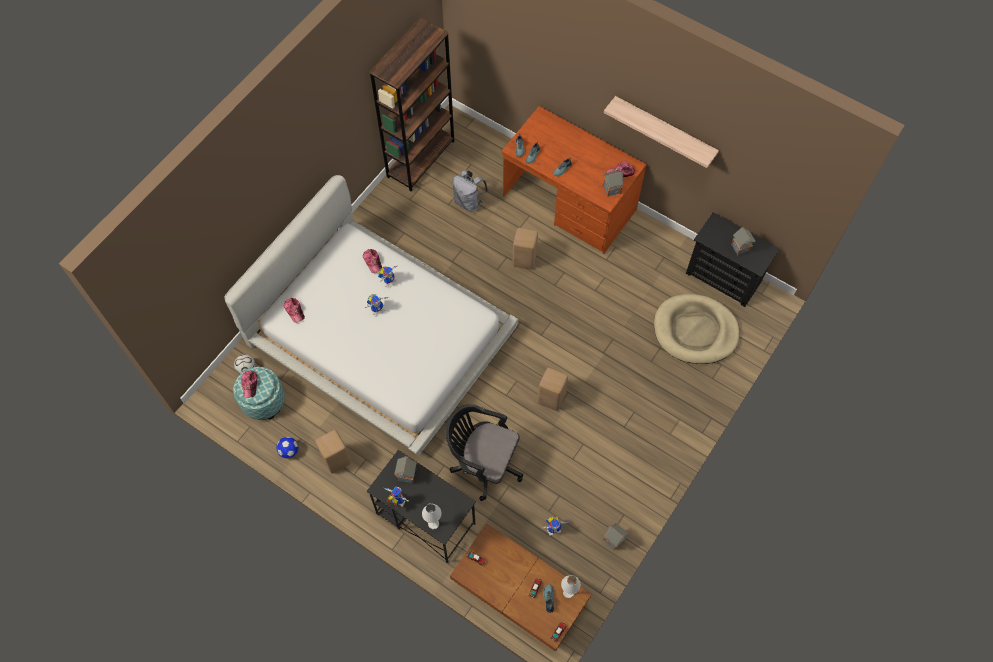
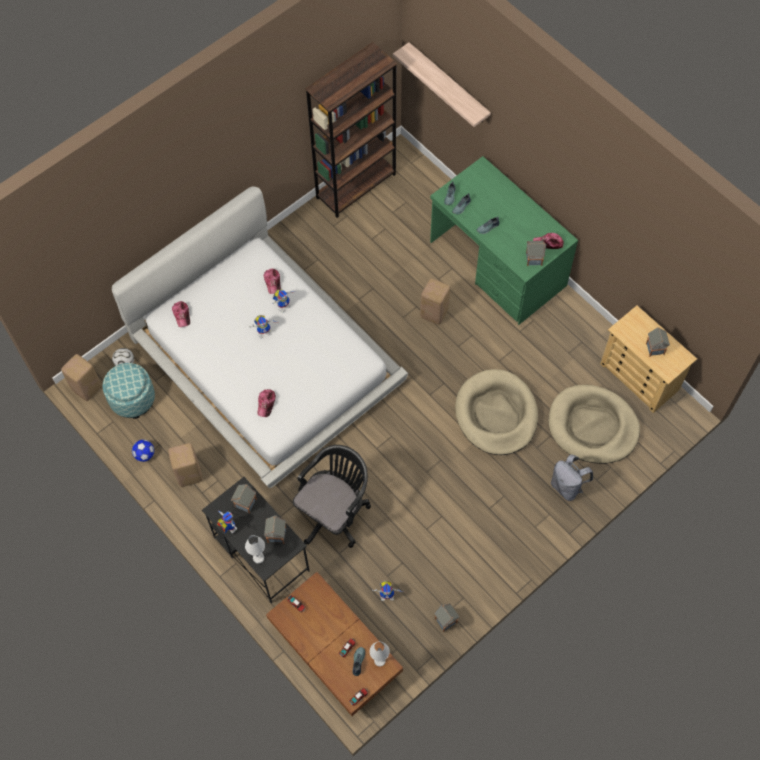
camera: 15 degrees right, 0 degrees up
cap [241,371,257,398] -> cap moved to [257,389,276,417]
black office chair [445,404,523,501] -> black office chair turned 90 degrees clockwise [293,445,371,548]
grey backpack [452,170,488,212] -> grey backpack moved to [551,454,593,501]
brown desk [501,106,647,254] -> green desk [430,156,578,325]
beige stool [538,367,568,411] -> beige stool moved to [61,354,102,401]
shelf [604,96,719,168] -> shelf moved to [393,42,491,127]
black dresser [686,212,780,307] -> beige dresser [600,305,697,413]
none -> toy house [264,515,286,544]
none -> beige dog bed [455,369,538,455]

